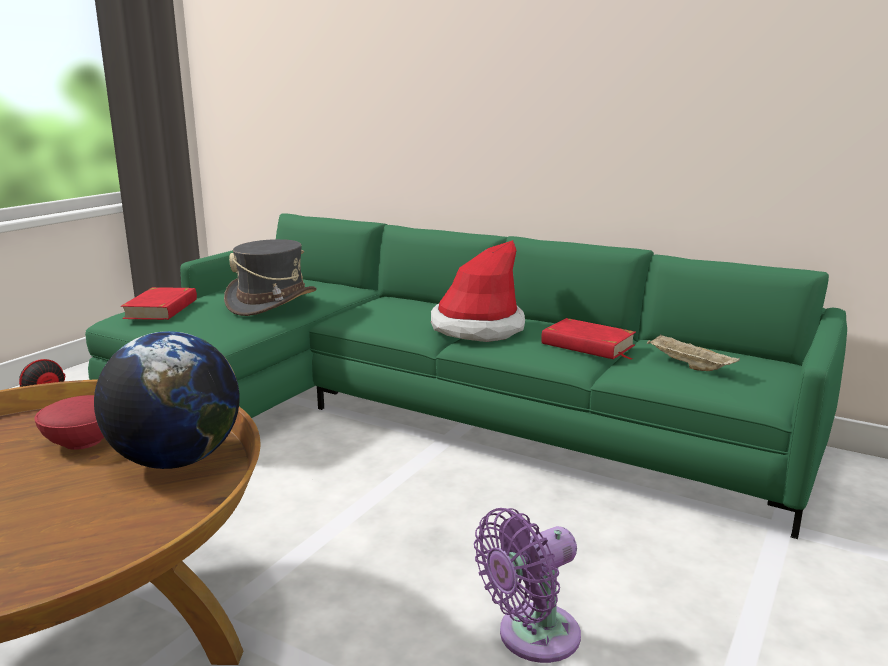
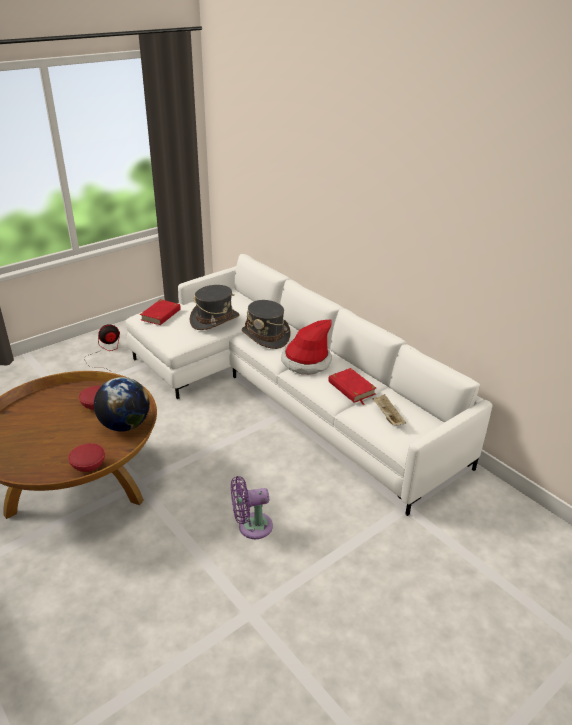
camera: 20 degrees right, 15 degrees up
green sofa [85,213,847,539] -> white sofa [126,254,492,516]
none -> red bowl [68,443,105,472]
none -> grey hat [242,300,290,349]

